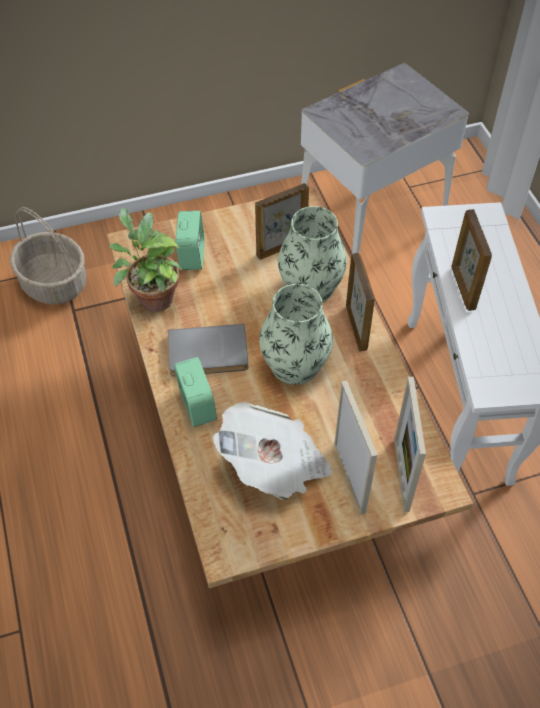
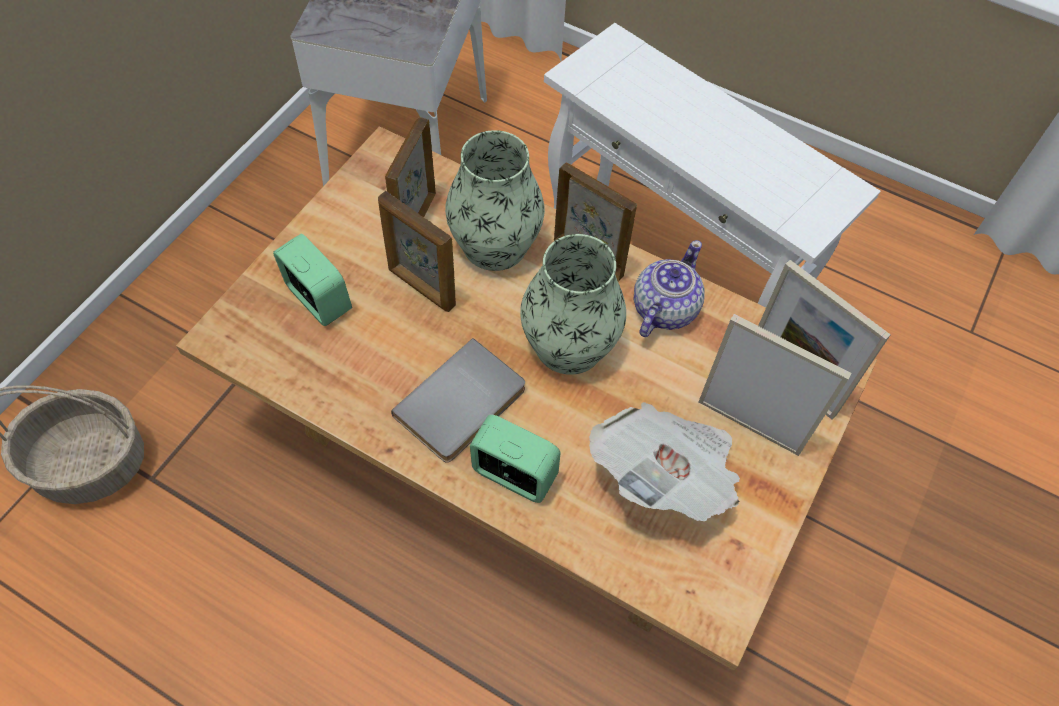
camera: 45 degrees left, 5 degrees up
potted plant [109,208,183,312] -> none
picture frame [451,209,492,311] -> picture frame moved to [378,191,456,312]
none -> teapot [634,240,705,337]

